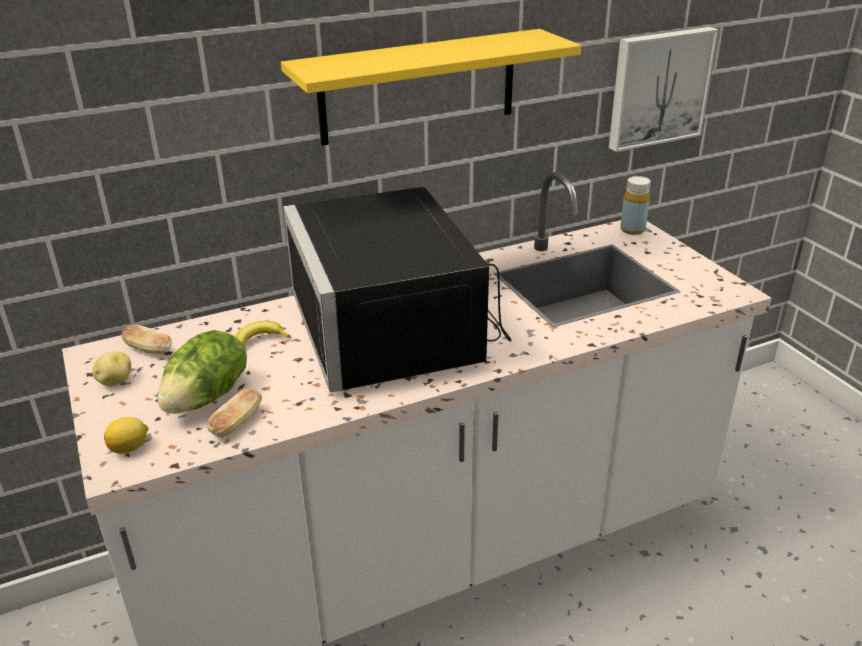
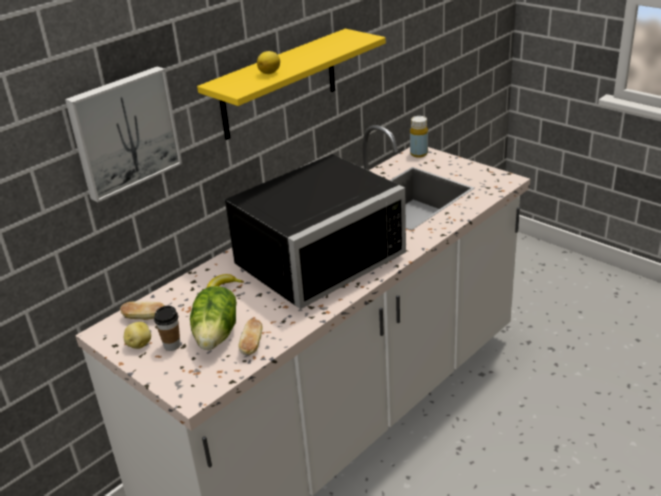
camera: 20 degrees left, 0 degrees up
lemon [104,417,149,454] -> lemon moved to [257,51,280,74]
black microwave [283,187,512,392] -> black microwave turned 90 degrees counterclockwise [225,154,406,309]
picture [609,27,719,152] -> picture moved to [65,66,182,203]
none -> cup [154,305,181,351]

